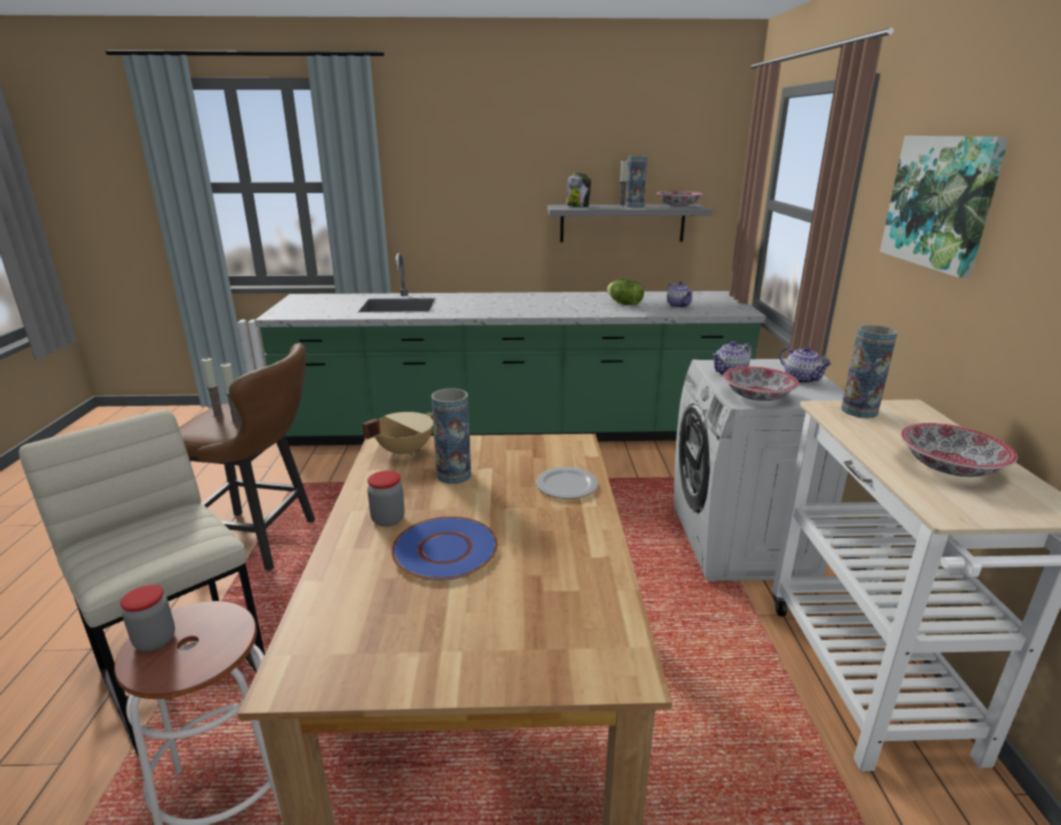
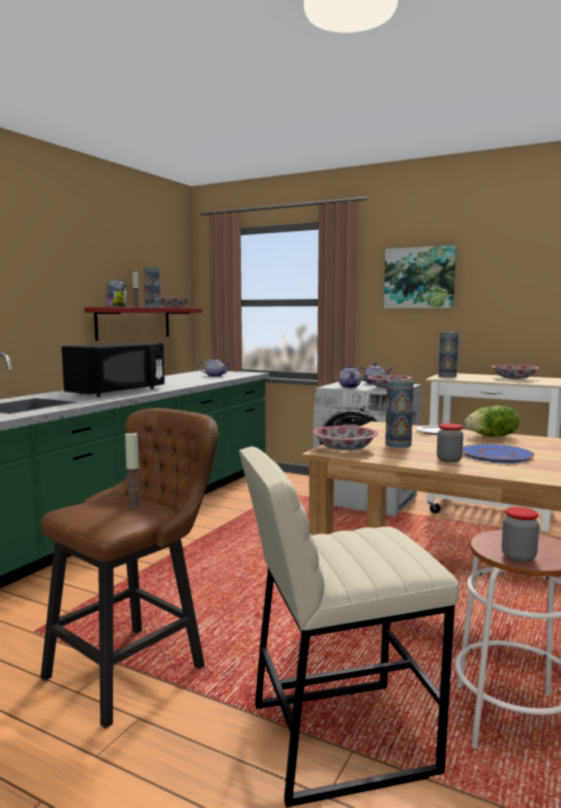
camera: 60 degrees left, 15 degrees down
candle [201,357,224,418] -> none
beige cooking pot [362,412,433,457] -> bowl [313,426,378,451]
grey shelf [547,204,712,242] -> red shelf [85,307,202,341]
lettuce [607,279,644,305] -> lettuce moved to [465,406,519,436]
none -> black microwave [62,342,165,397]

